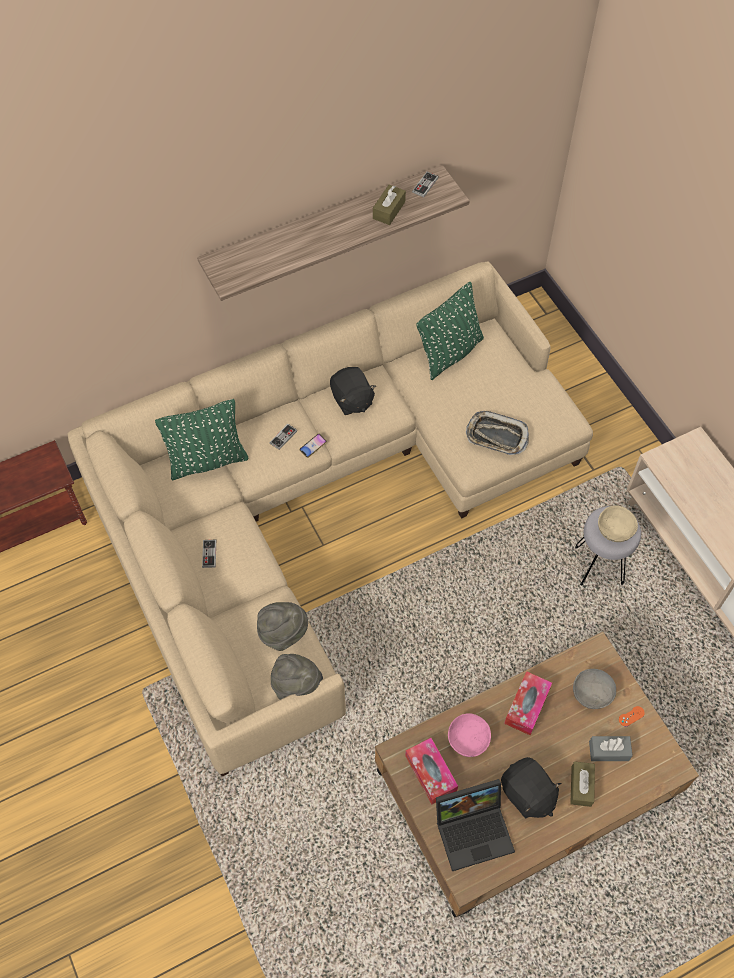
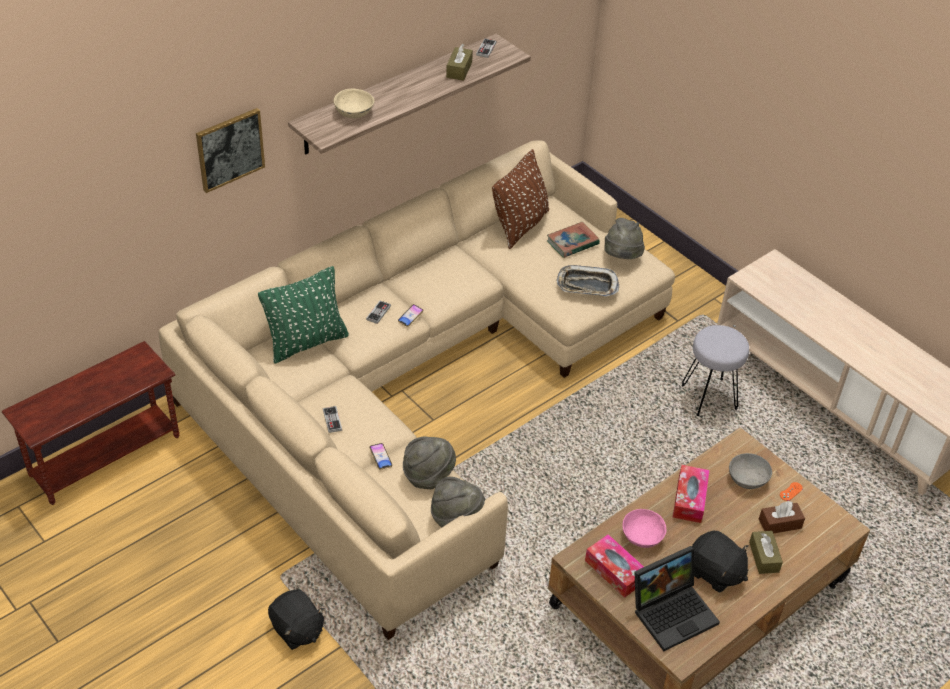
camera: 15 degrees left, 15 degrees down
black plush toy [330,367,376,415] -> black plush toy moved to [268,589,325,650]
green pillow [417,282,484,380] -> brown pillow [492,149,549,249]
grey tissue box [589,736,633,761] -> brown tissue box [759,501,805,534]
beige bowl [598,506,638,542] -> beige bowl moved to [334,89,374,118]
none -> picture [196,108,265,193]
none -> phone [369,443,392,469]
none -> book [547,222,600,258]
none -> grey hat [604,218,645,259]

